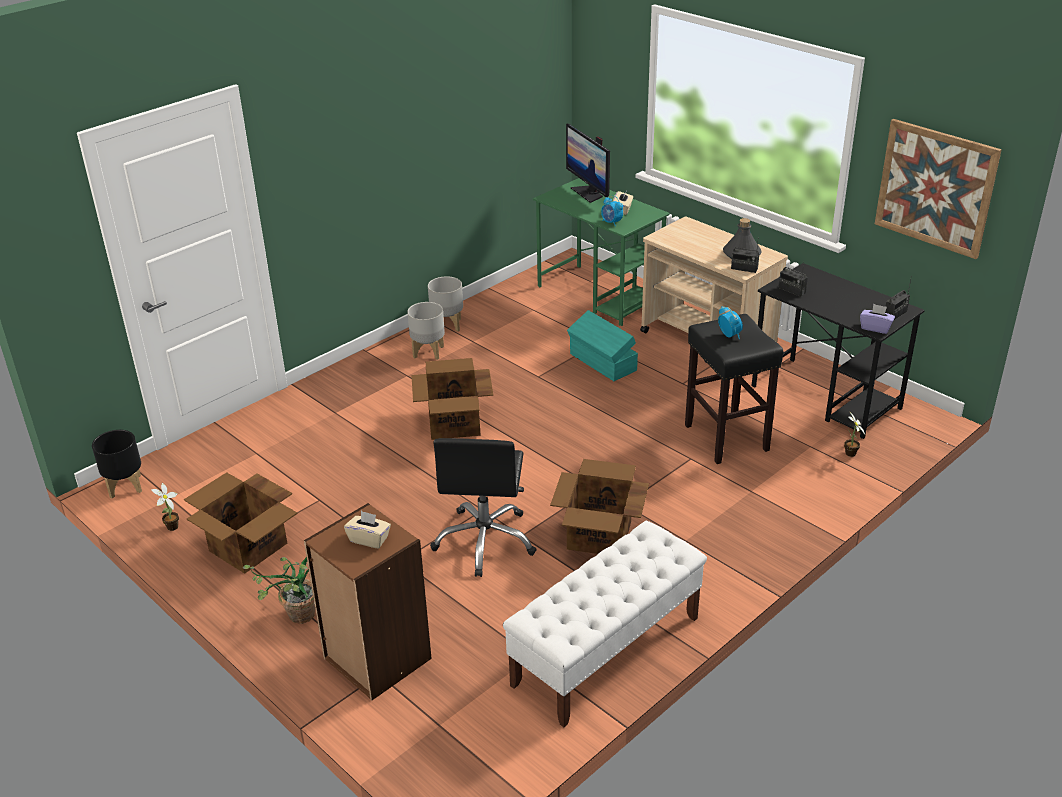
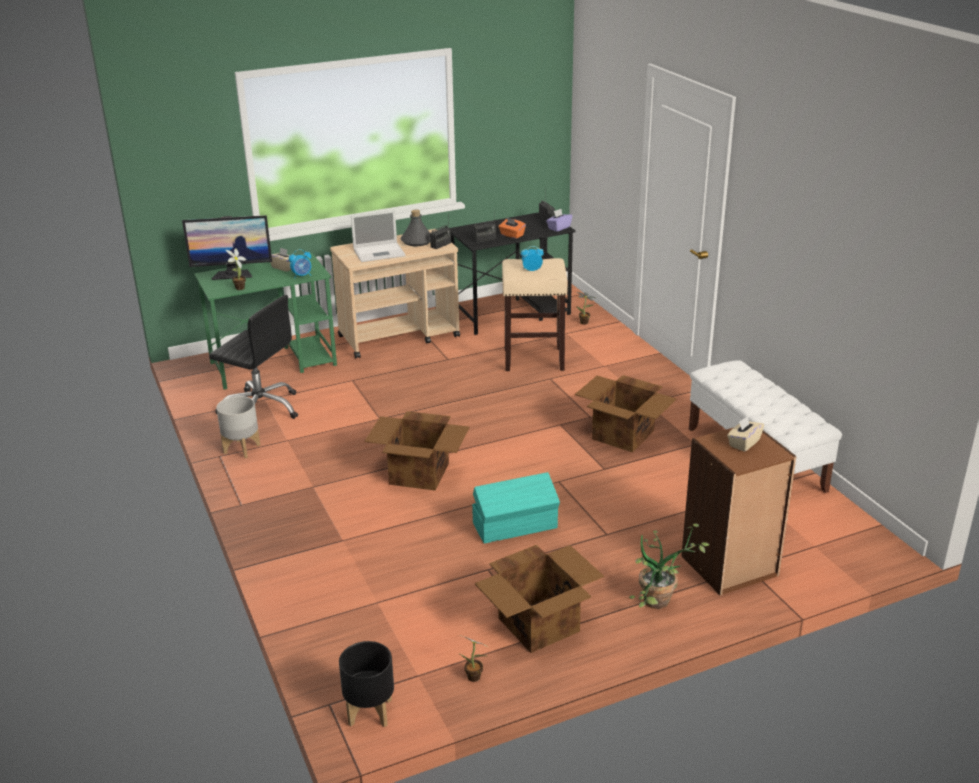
camera: 70 degrees left, 5 degrees down
grey planter [407,302,445,360] -> none
black office chair [430,438,537,577] -> black office chair moved to [209,295,298,419]
turquoise storage box [567,310,638,381] -> turquoise storage box moved to [472,472,560,544]
black stool [685,314,783,464] -> beige stool [502,258,568,371]
picture [875,119,1002,259] -> none
none -> potted plant [226,248,247,290]
none -> laptop [351,210,406,262]
none -> orange tissue box [499,217,526,239]

